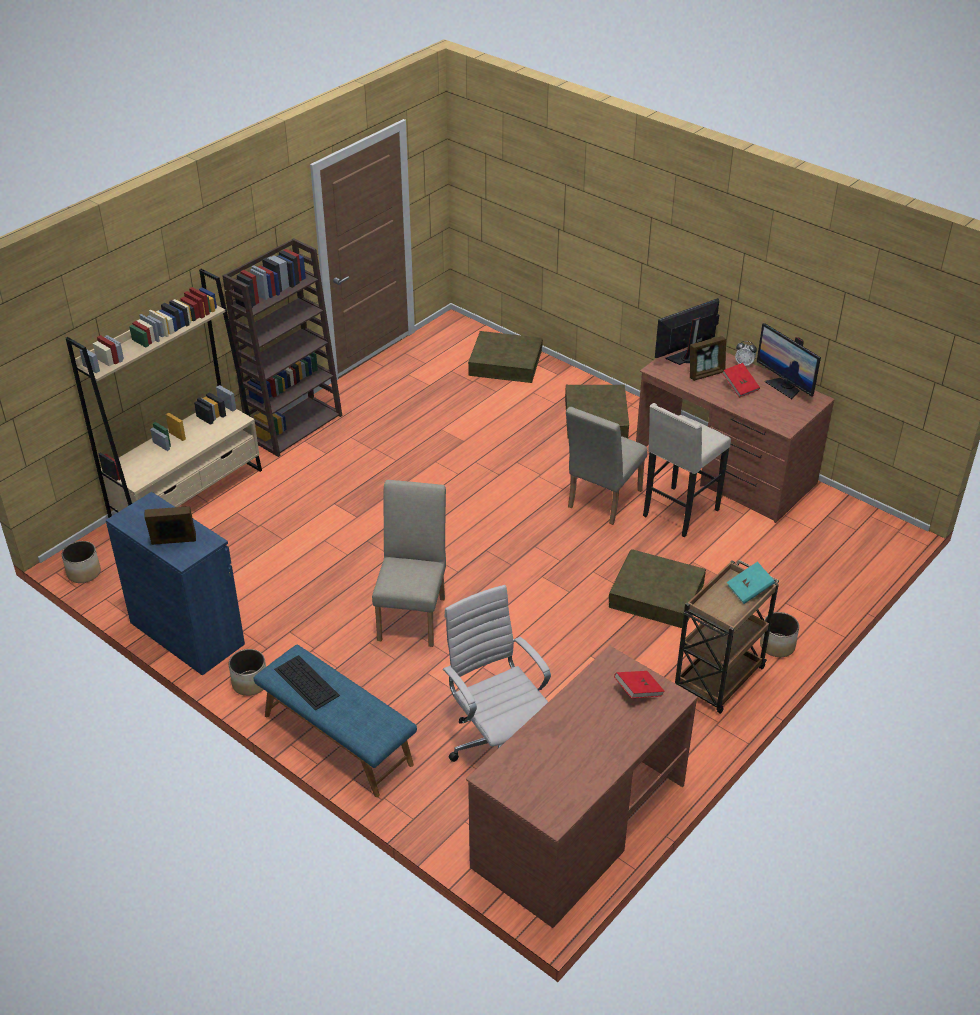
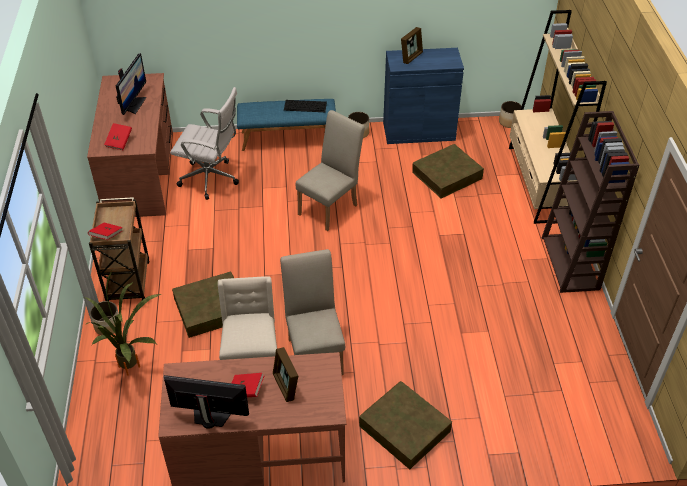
camera: 135 degrees right, 5 degrees up
beige chair [372,480,446,647] -> beige chair turned 105 degrees counterclockwise [296,110,365,231]
brown storage box [468,331,543,383] -> brown storage box moved to [412,144,484,199]
monitor [655,298,719,365] -> monitor moved to [116,53,146,115]
picture frame [690,336,726,381] -> picture frame turned 45 degrees counterclockwise [273,347,298,402]
turquoise book [727,562,775,604] -> red book [88,223,123,240]
alarm clock [735,341,757,367] -> none
none -> potted plant [85,271,161,376]

